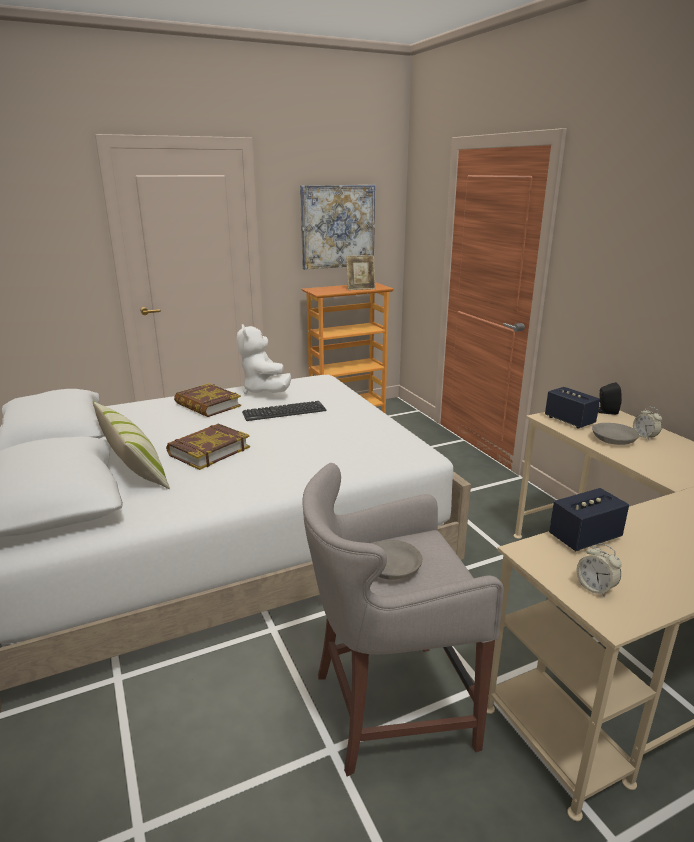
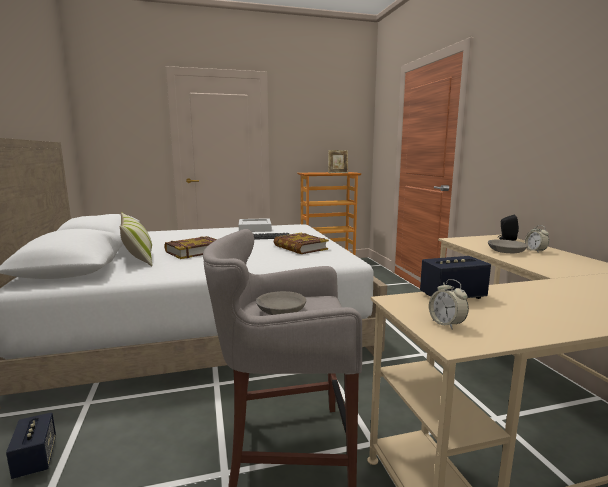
camera: 10 degrees right, 10 degrees down
book [174,383,241,417] -> book moved to [274,233,329,254]
white plush toy [237,324,291,394] -> grey tray [239,218,272,232]
picture [300,185,375,270] -> none
speaker [545,387,600,429] -> speaker moved to [6,412,56,479]

